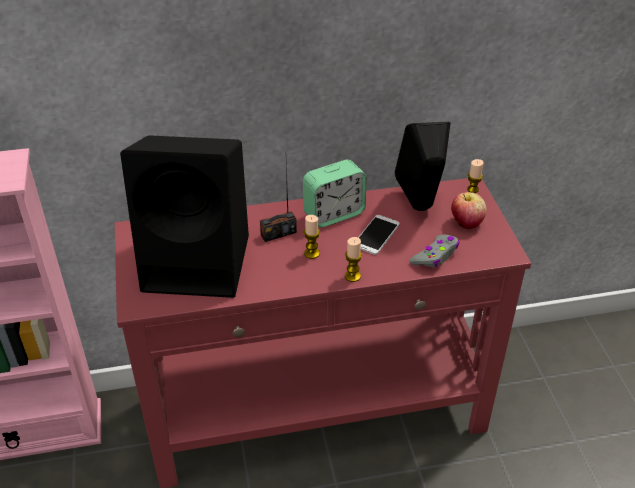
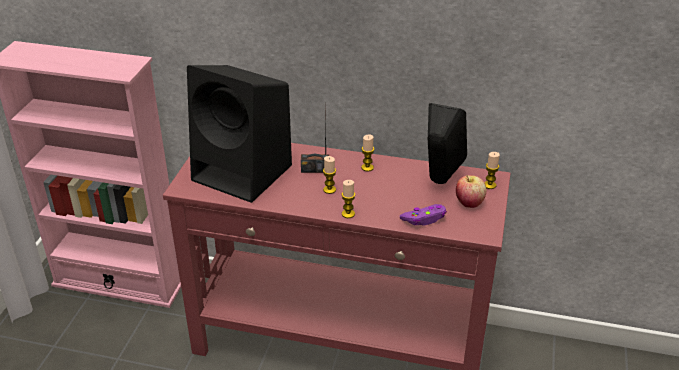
camera: 25 degrees right, 5 degrees down
alarm clock [303,159,366,228] -> candle [361,134,374,171]
phone [358,215,400,255] -> none
grey game controller [410,234,460,267] -> purple game controller [400,204,447,226]

